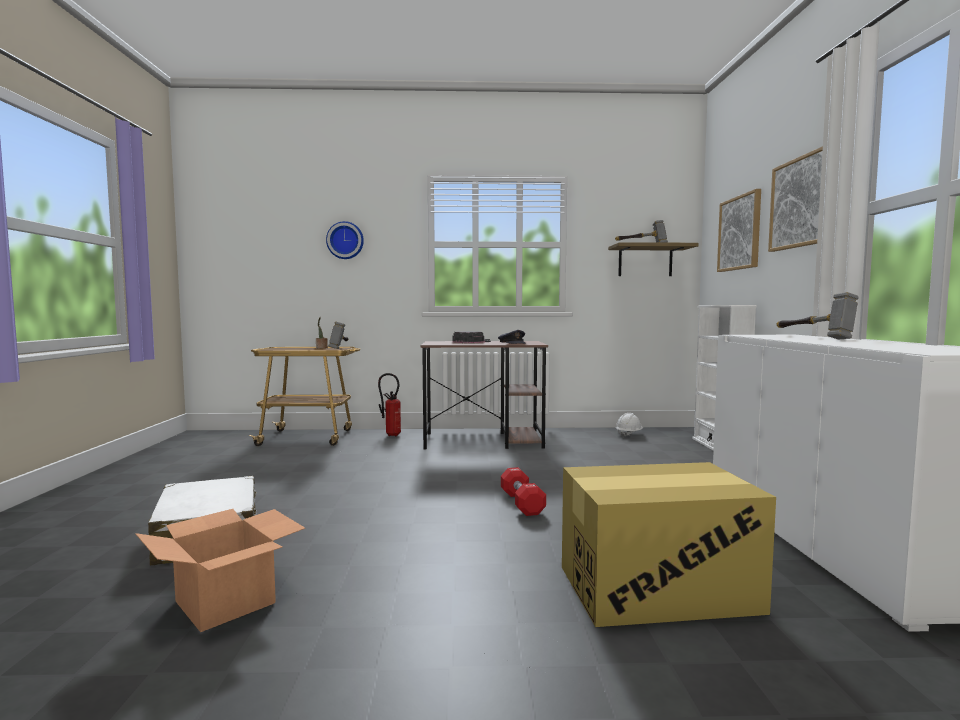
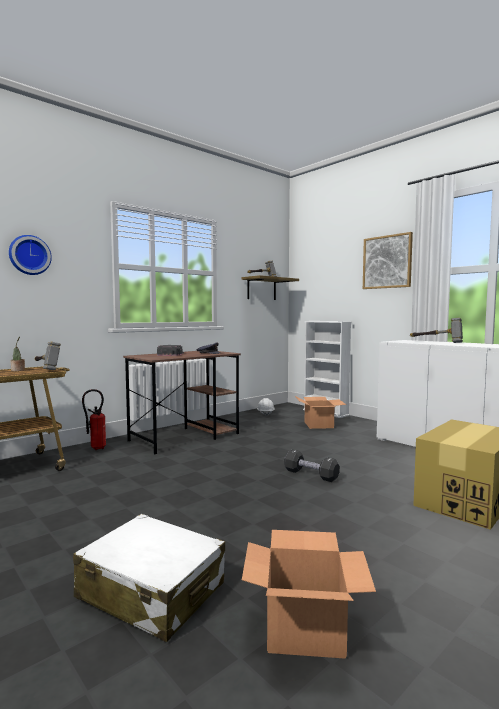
camera: 40 degrees left, 0 degrees up
red dumbbell [501,467,546,516] -> black dumbbell [284,449,340,482]
picture [717,189,761,272] -> none
none -> cardboard box [295,396,346,429]

